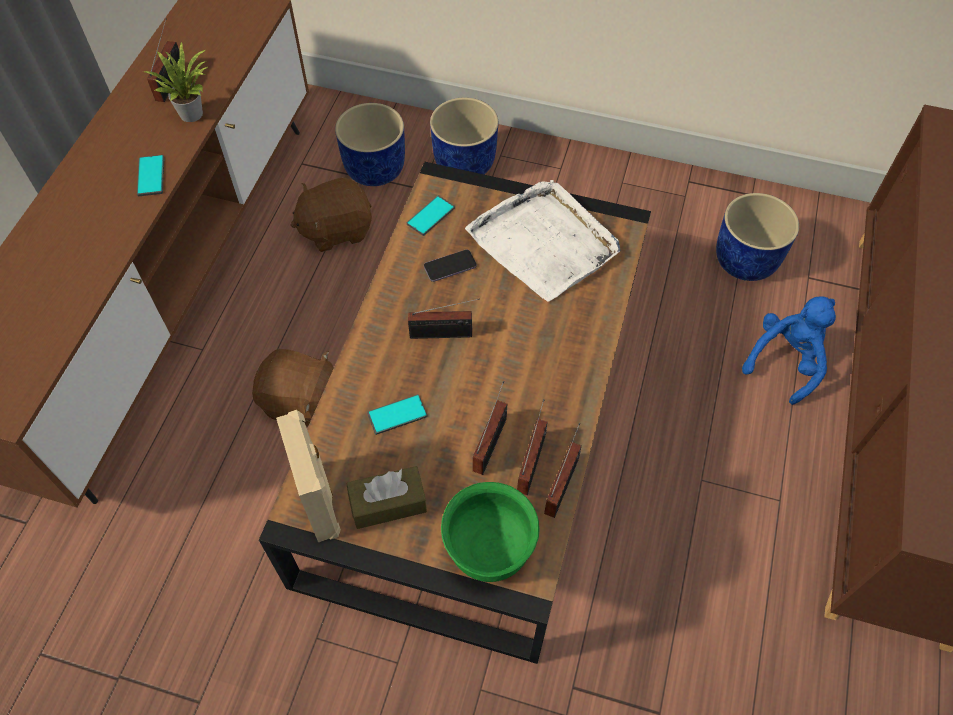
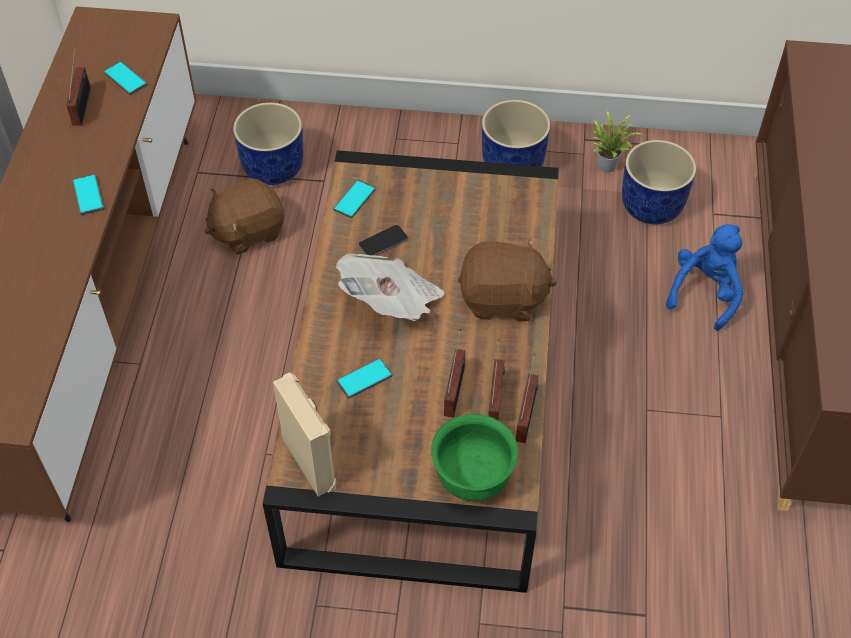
camera: 10 degrees left, 5 degrees down
potted plant [144,41,207,122] -> potted plant moved to [592,110,642,173]
brown plush toy [252,349,334,427] -> brown plush toy moved to [458,237,557,321]
brown tissue box [346,466,427,529] -> none
radio [408,298,480,339] -> newspaper [336,253,444,321]
blue planter [430,97,498,174] -> blue planter moved to [482,100,550,166]
white tray [465,180,620,302] -> none
none -> phone [104,61,147,95]

